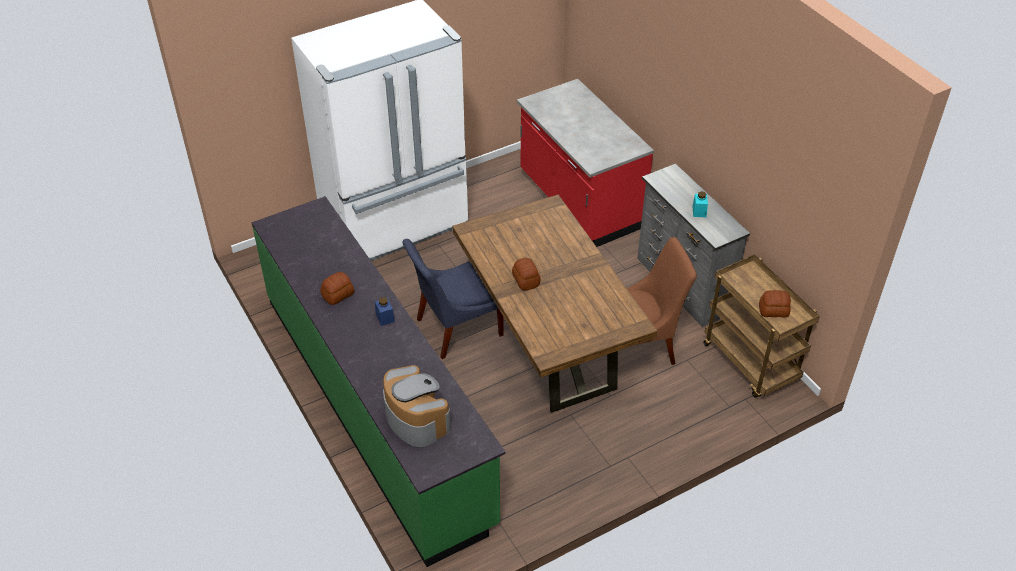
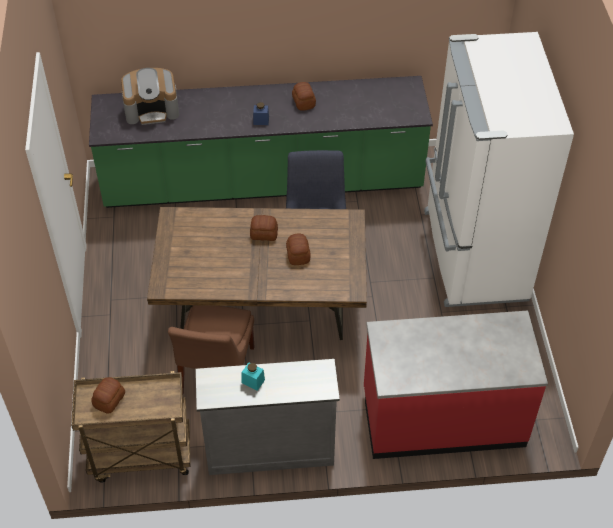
camera: 115 degrees right, 5 degrees up
none -> bread [286,233,311,265]

